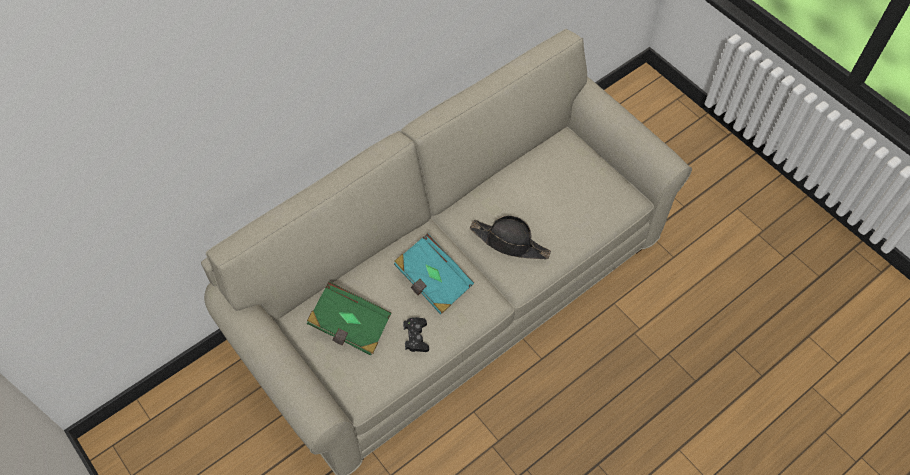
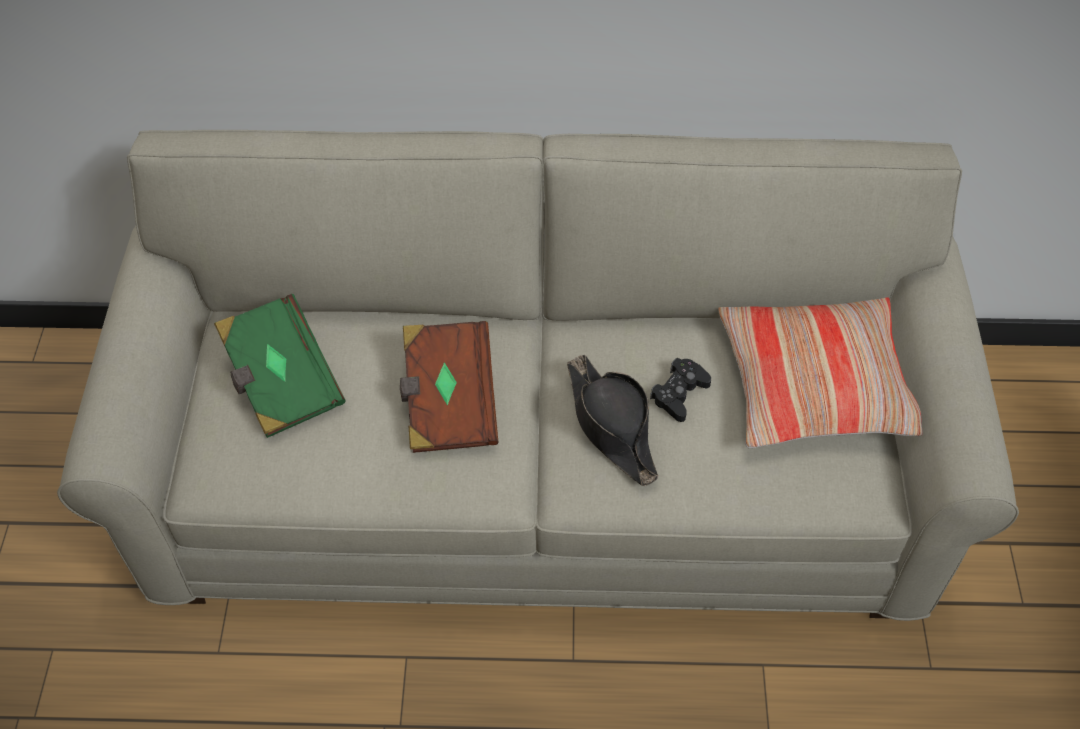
camera: 40 degrees right, 5 degrees down
turquoise book [394,233,474,314] -> brown book [400,321,499,453]
black game controller [403,317,429,352] -> black game controller moved to [650,358,711,422]
none -> pillow [718,297,923,448]

